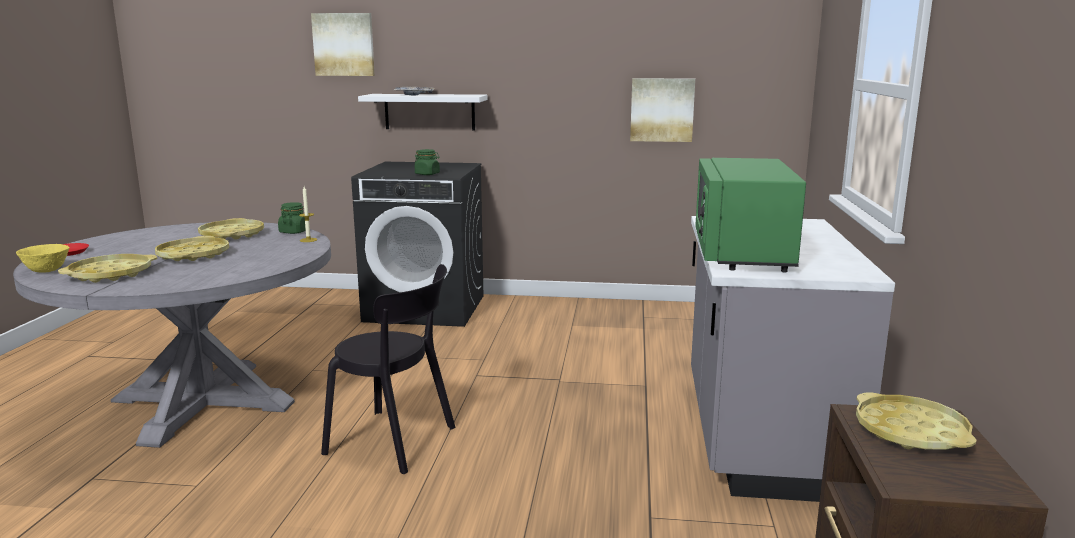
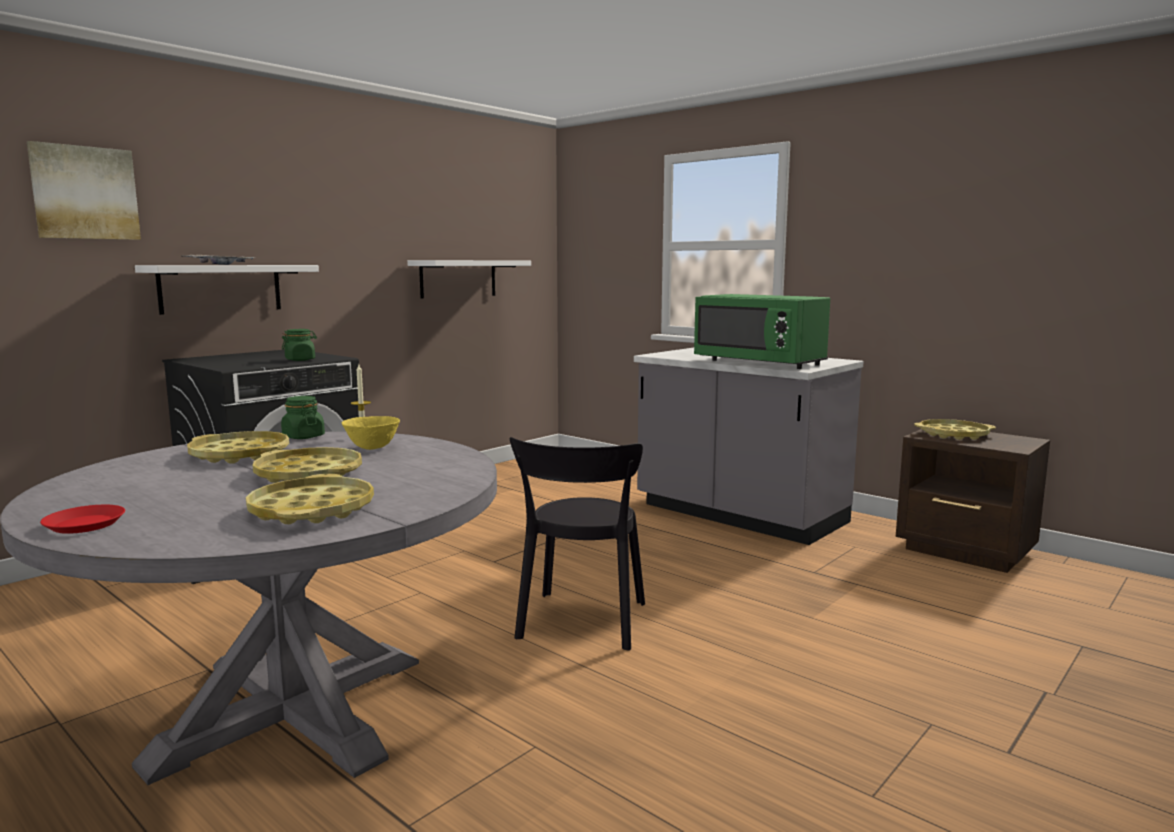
camera: 55 degrees left, 5 degrees down
yellow bowl [16,244,70,273] -> yellow bowl moved to [341,416,400,450]
black chair [321,264,455,474] -> black chair turned 135 degrees clockwise [510,437,645,651]
picture [630,78,695,142] -> white shelf [407,260,531,299]

